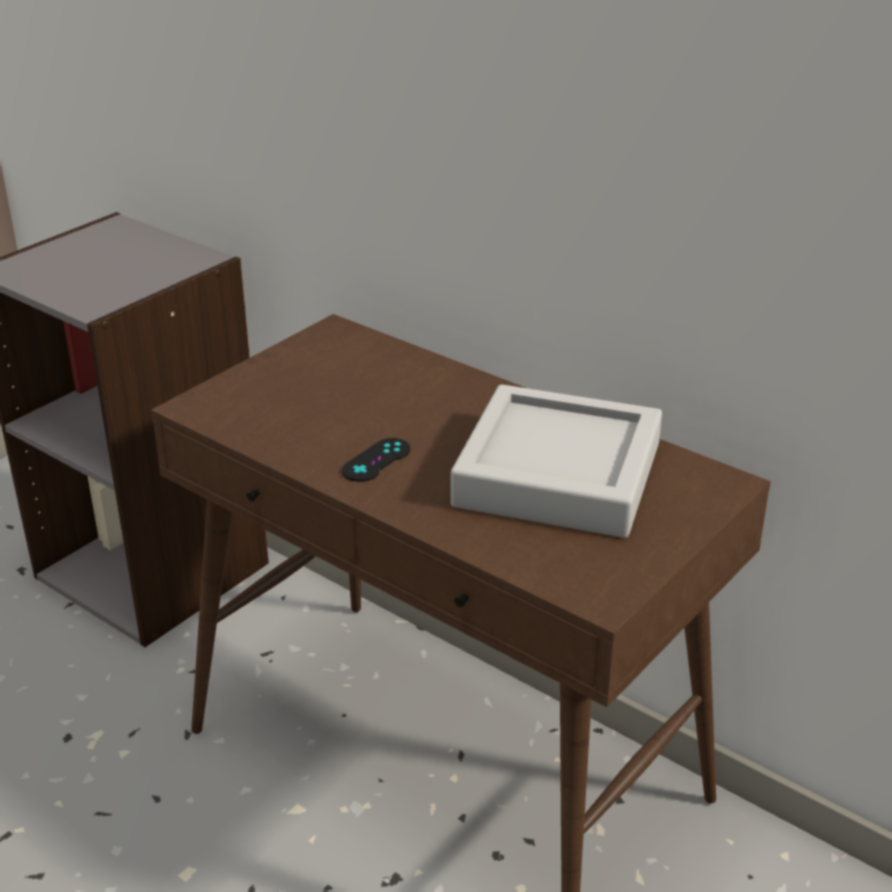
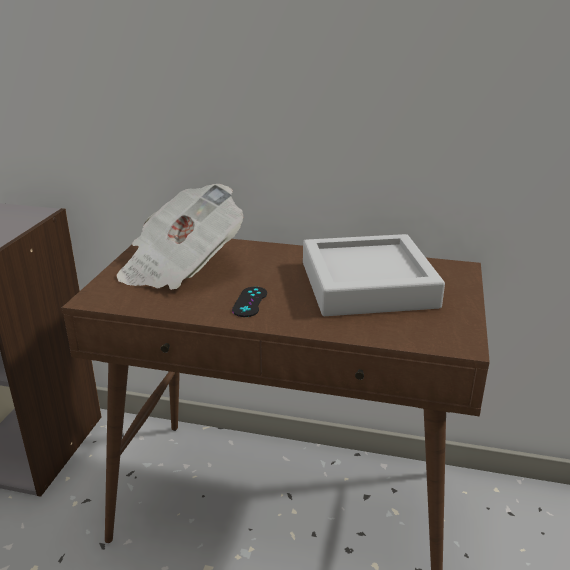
camera: 25 degrees left, 5 degrees down
none -> newspaper [117,184,243,290]

